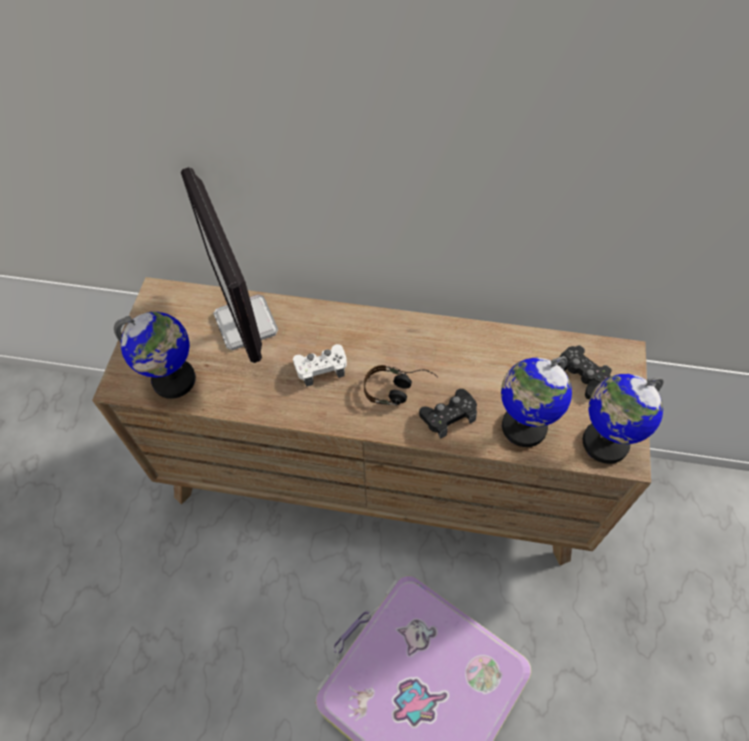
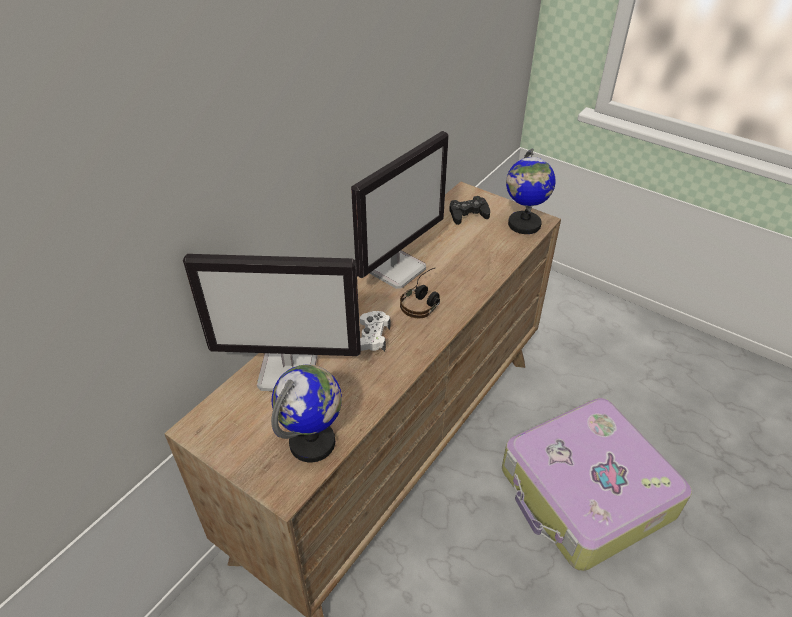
camera: 65 degrees left, 15 degrees down
black game controller [419,389,477,439] -> none
globe [501,356,572,447] -> none
none -> monitor [351,131,449,289]

